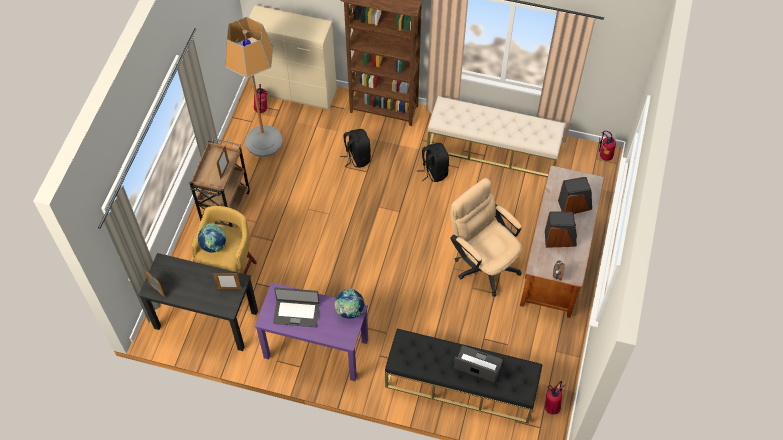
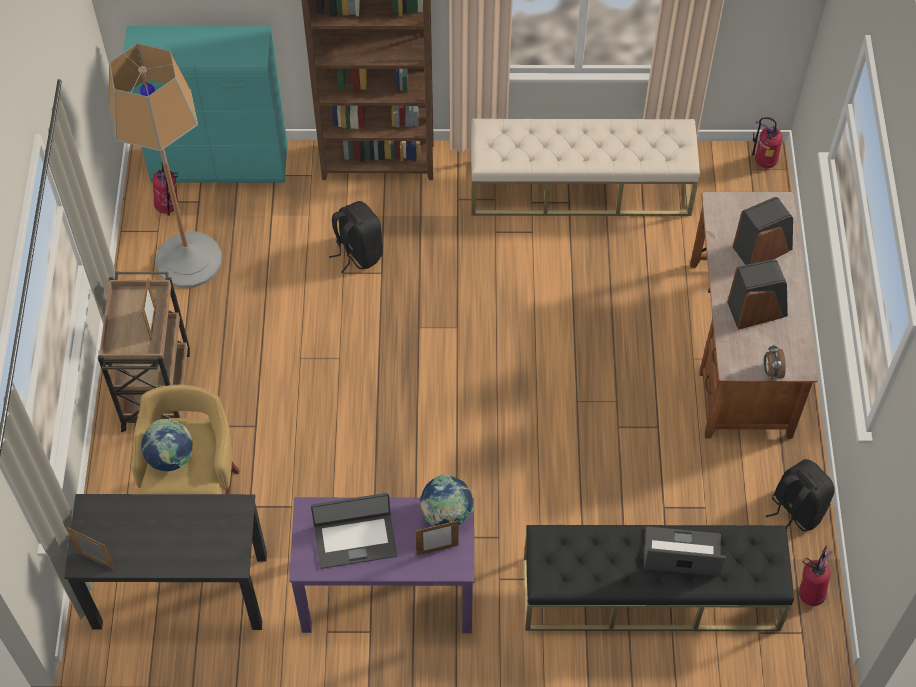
camera: 15 degrees left, 0 degrees up
picture frame [213,273,241,289] -> picture frame moved to [416,521,458,556]
beige cabinet [248,5,337,110] -> turquoise cabinet [123,26,287,183]
black backpack [417,143,449,182] -> black backpack moved to [766,459,835,531]
beige office chair [450,178,522,297] -> none

